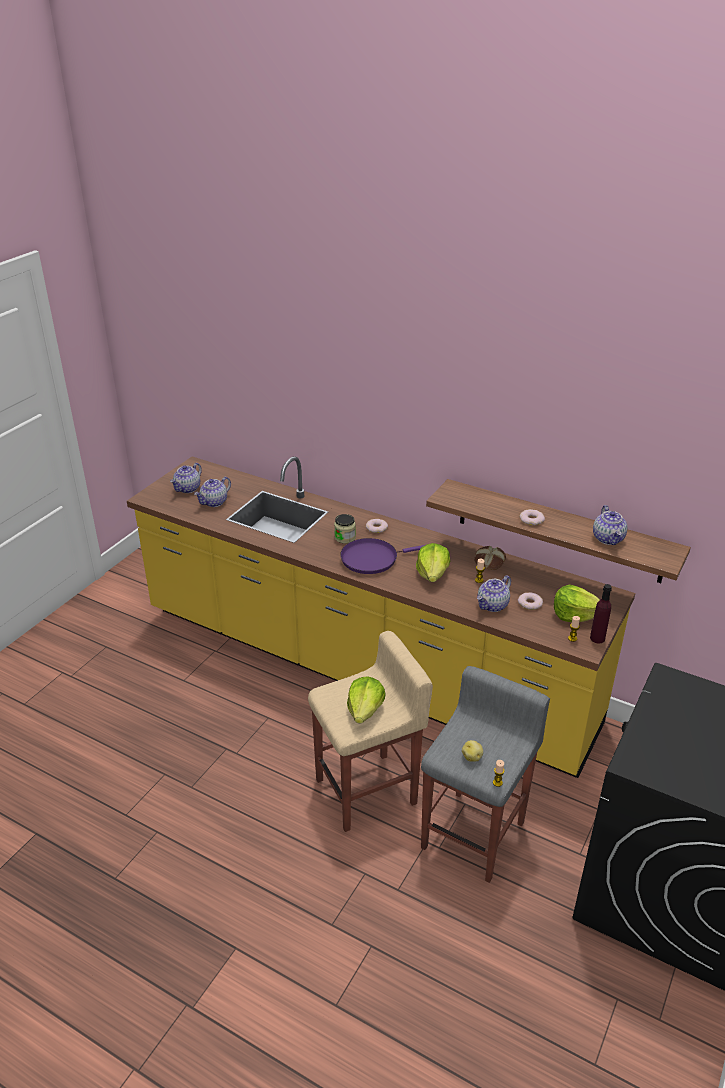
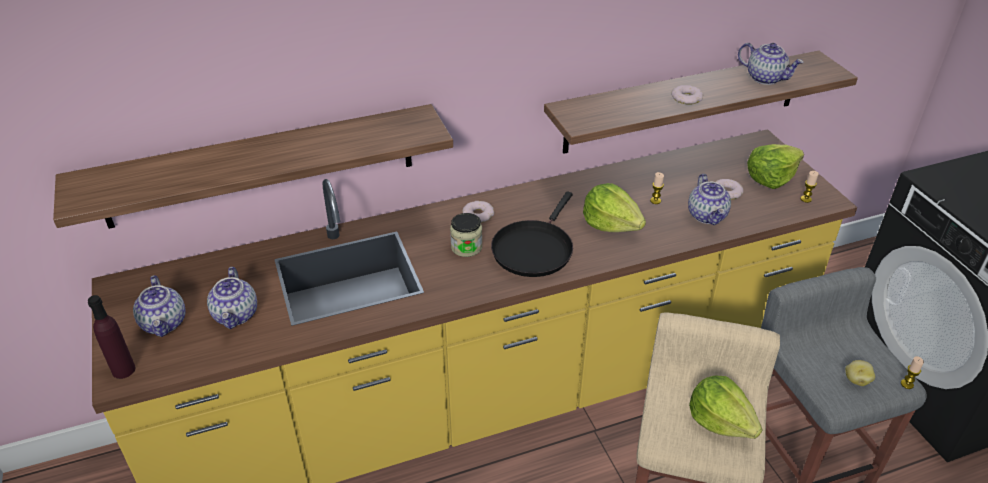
camera: 50 degrees left, 5 degrees up
purple frying pan [340,538,425,574] -> black frying pan [491,191,573,277]
bread [474,546,506,570] -> none
purple bottle [590,584,612,643] -> purple bottle moved to [88,295,136,379]
none -> shelf [53,104,453,229]

